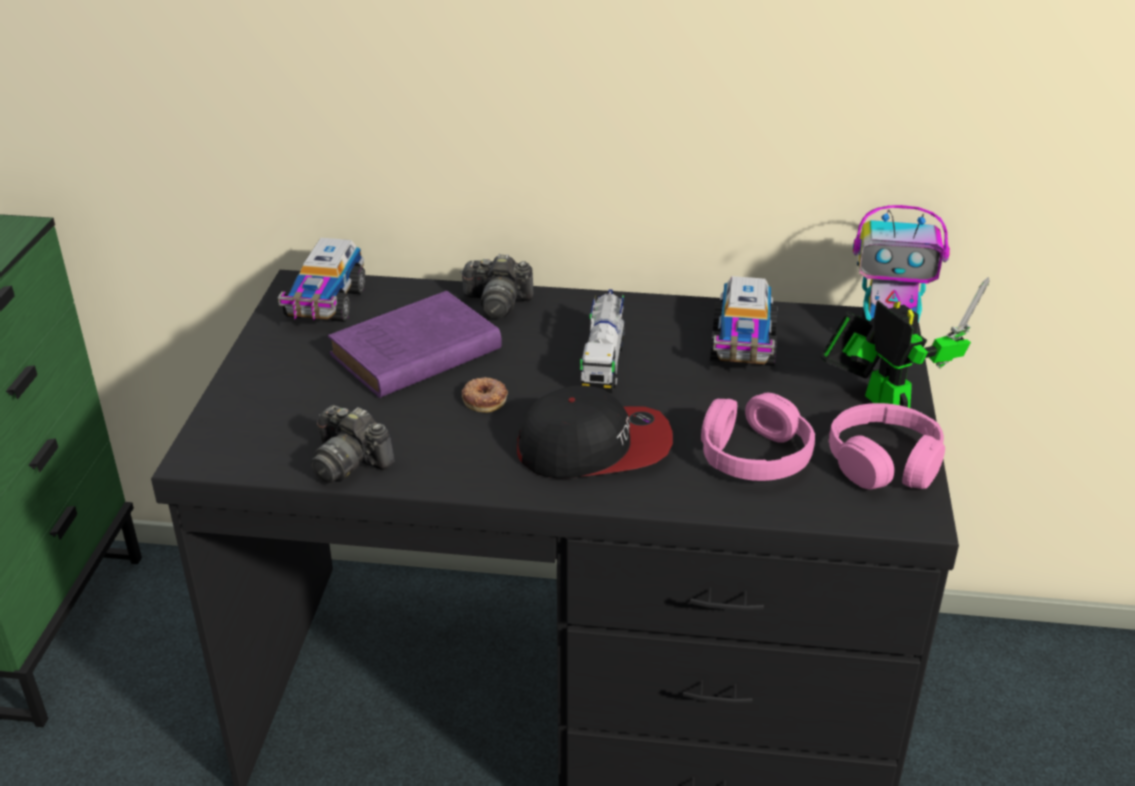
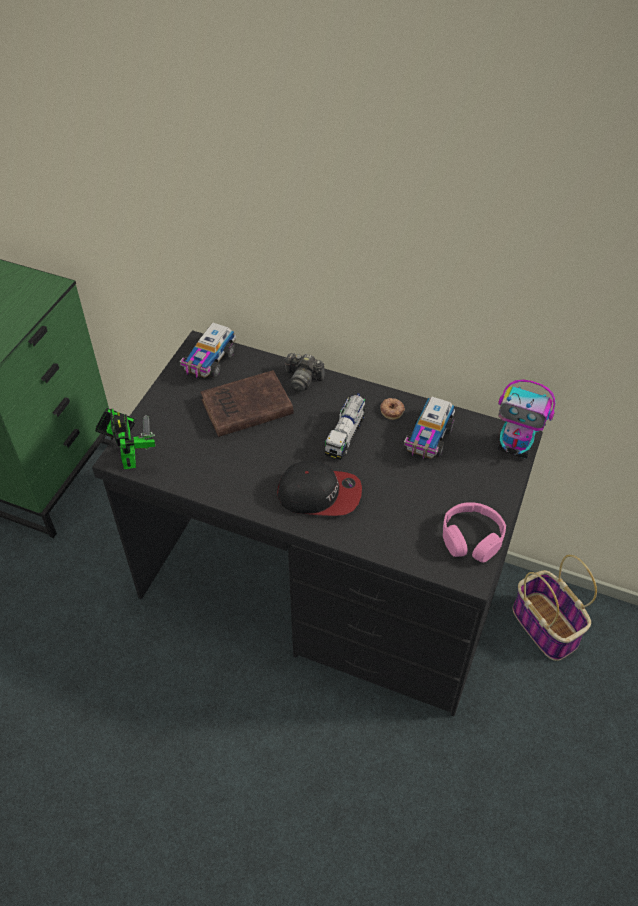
camera: 15 degrees right, 15 degrees up
camera [311,405,395,483] -> none
purple book [328,291,502,398] -> brown book [200,370,293,437]
donut [462,377,508,413] -> donut moved to [380,398,405,420]
pink headphones [701,393,815,481] -> none
toy robot [820,277,990,408] -> toy robot moved to [95,408,155,469]
none -> basket [513,555,597,661]

